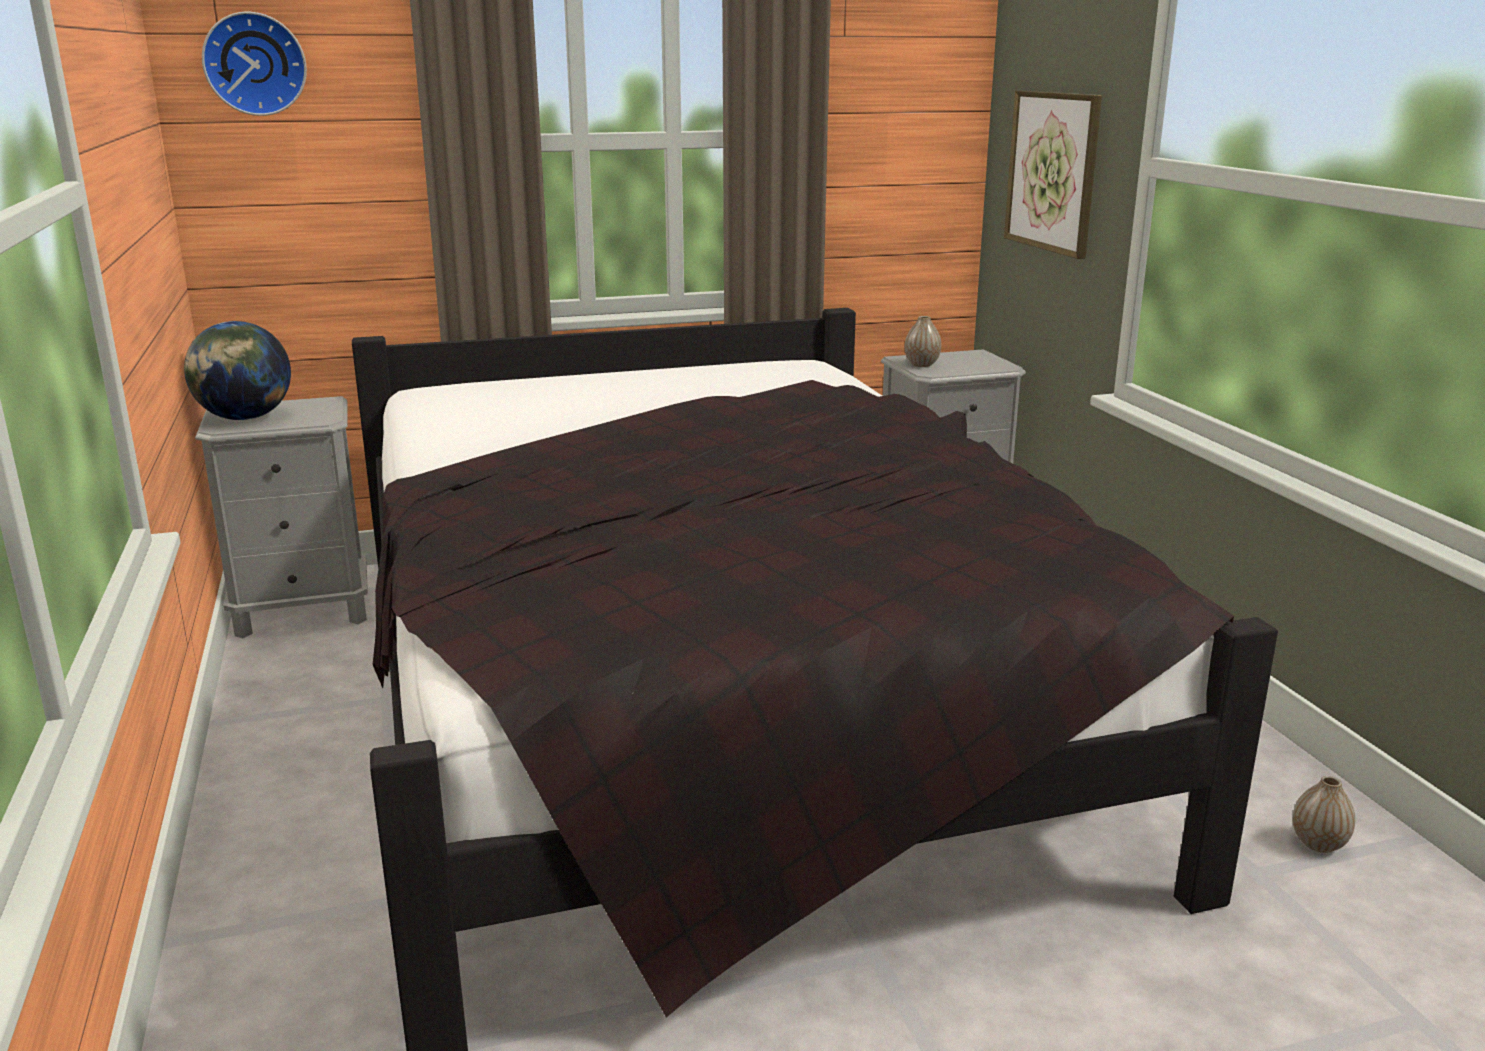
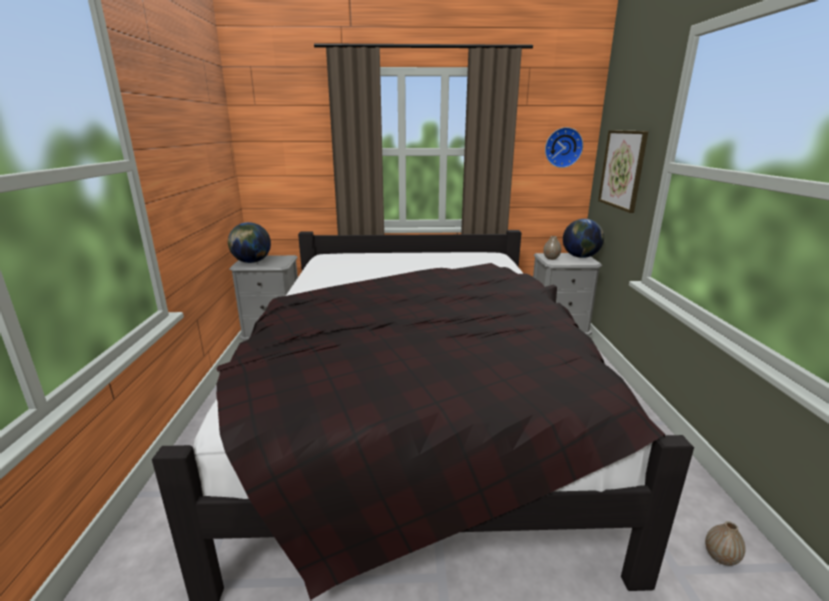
camera: 15 degrees right, 0 degrees up
wall clock [202,12,307,116] -> wall clock moved to [545,127,583,168]
none -> globe [563,219,604,258]

